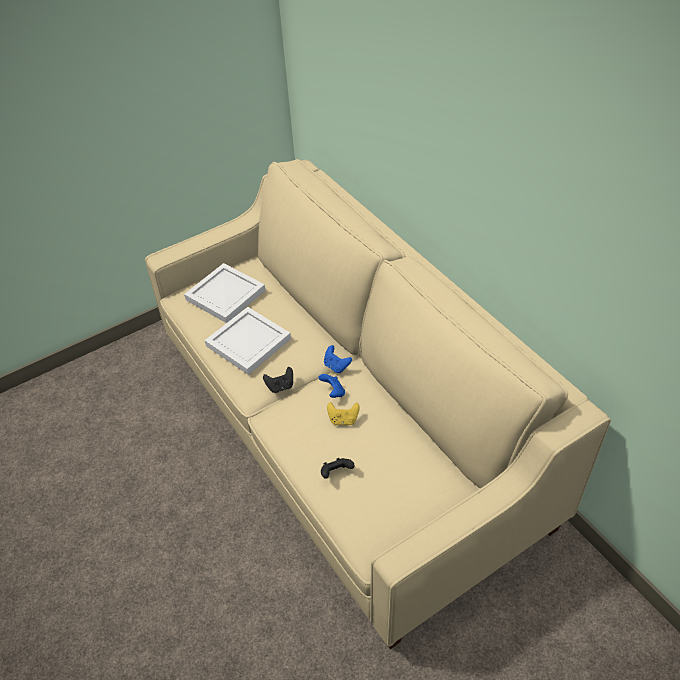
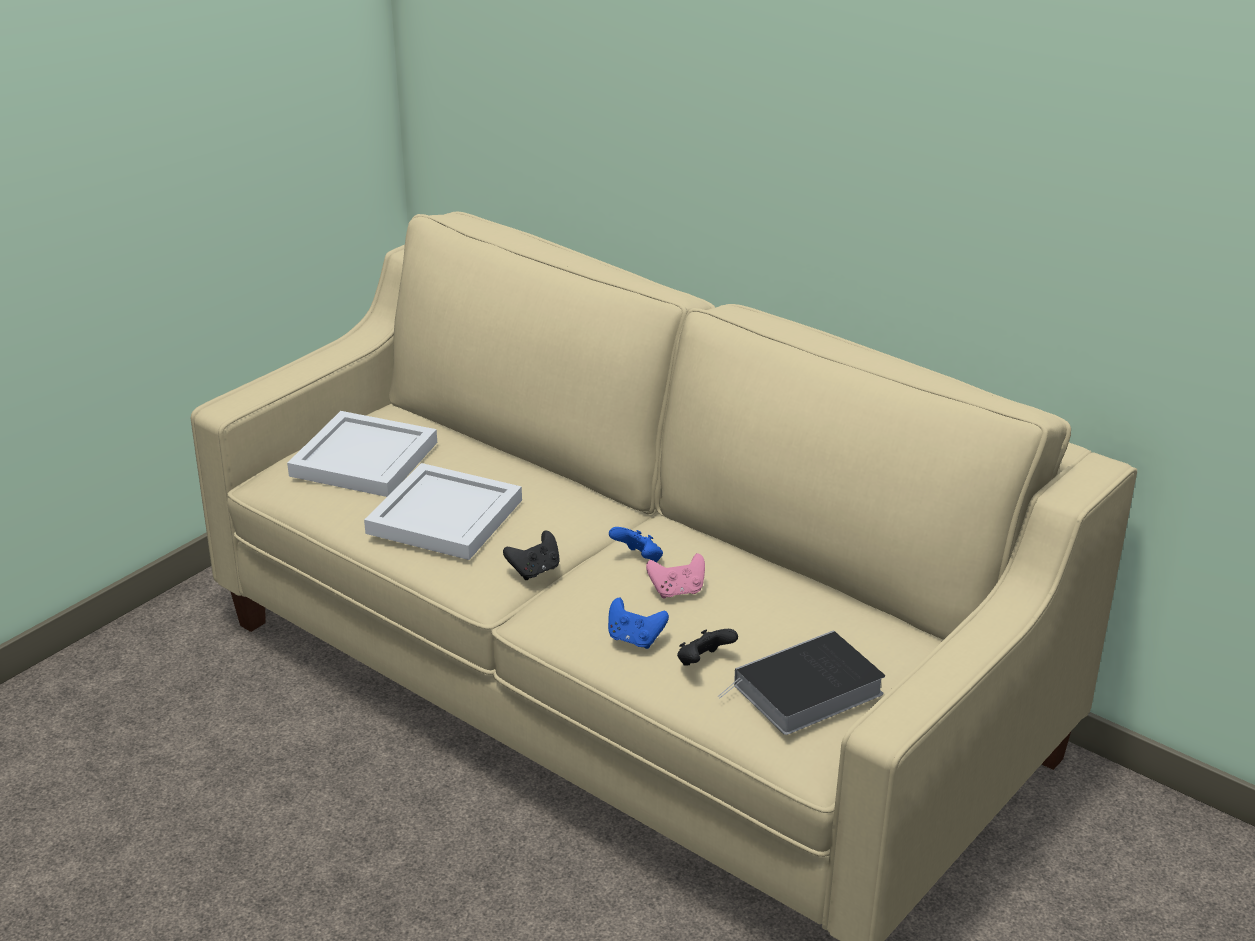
camera: 20 degrees left, 15 degrees down
blue game controller [324,345,352,373] -> blue game controller moved to [608,598,669,649]
yellow game controller [327,402,360,426] -> pink game controller [646,553,705,598]
none -> book [718,630,885,735]

